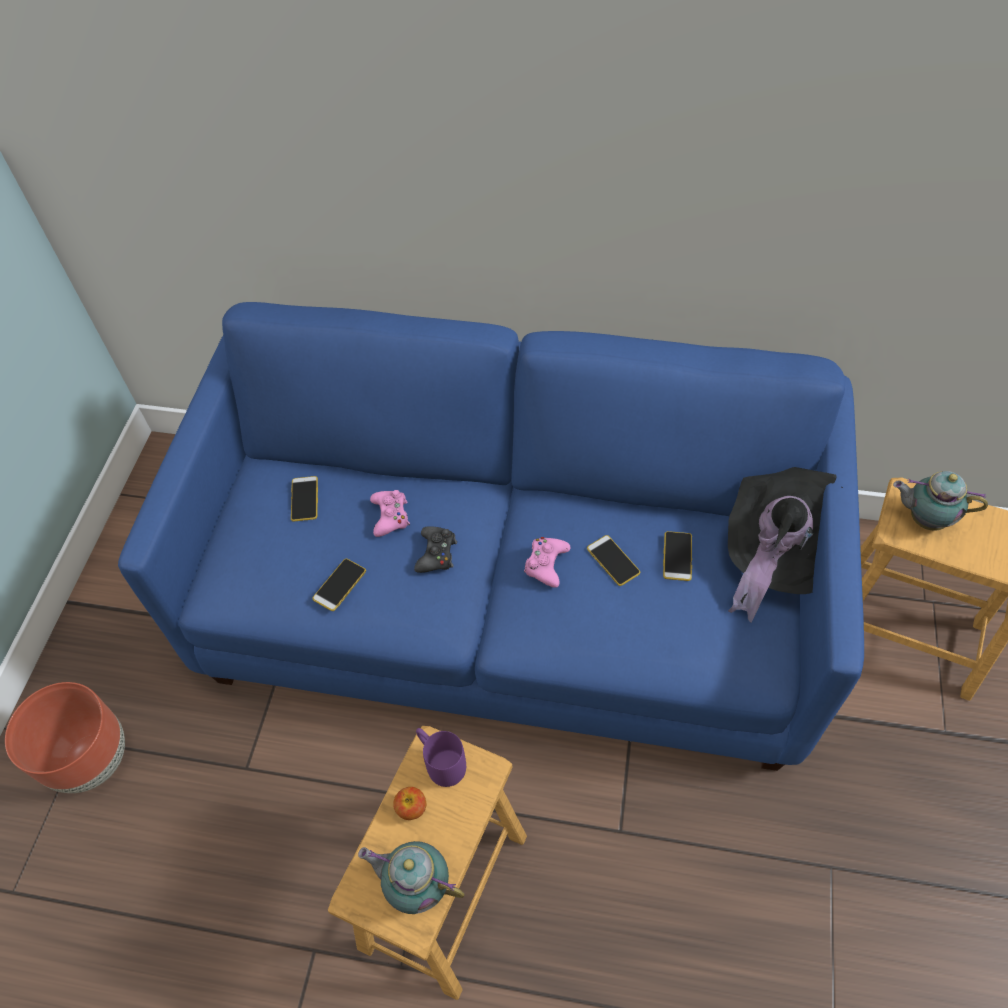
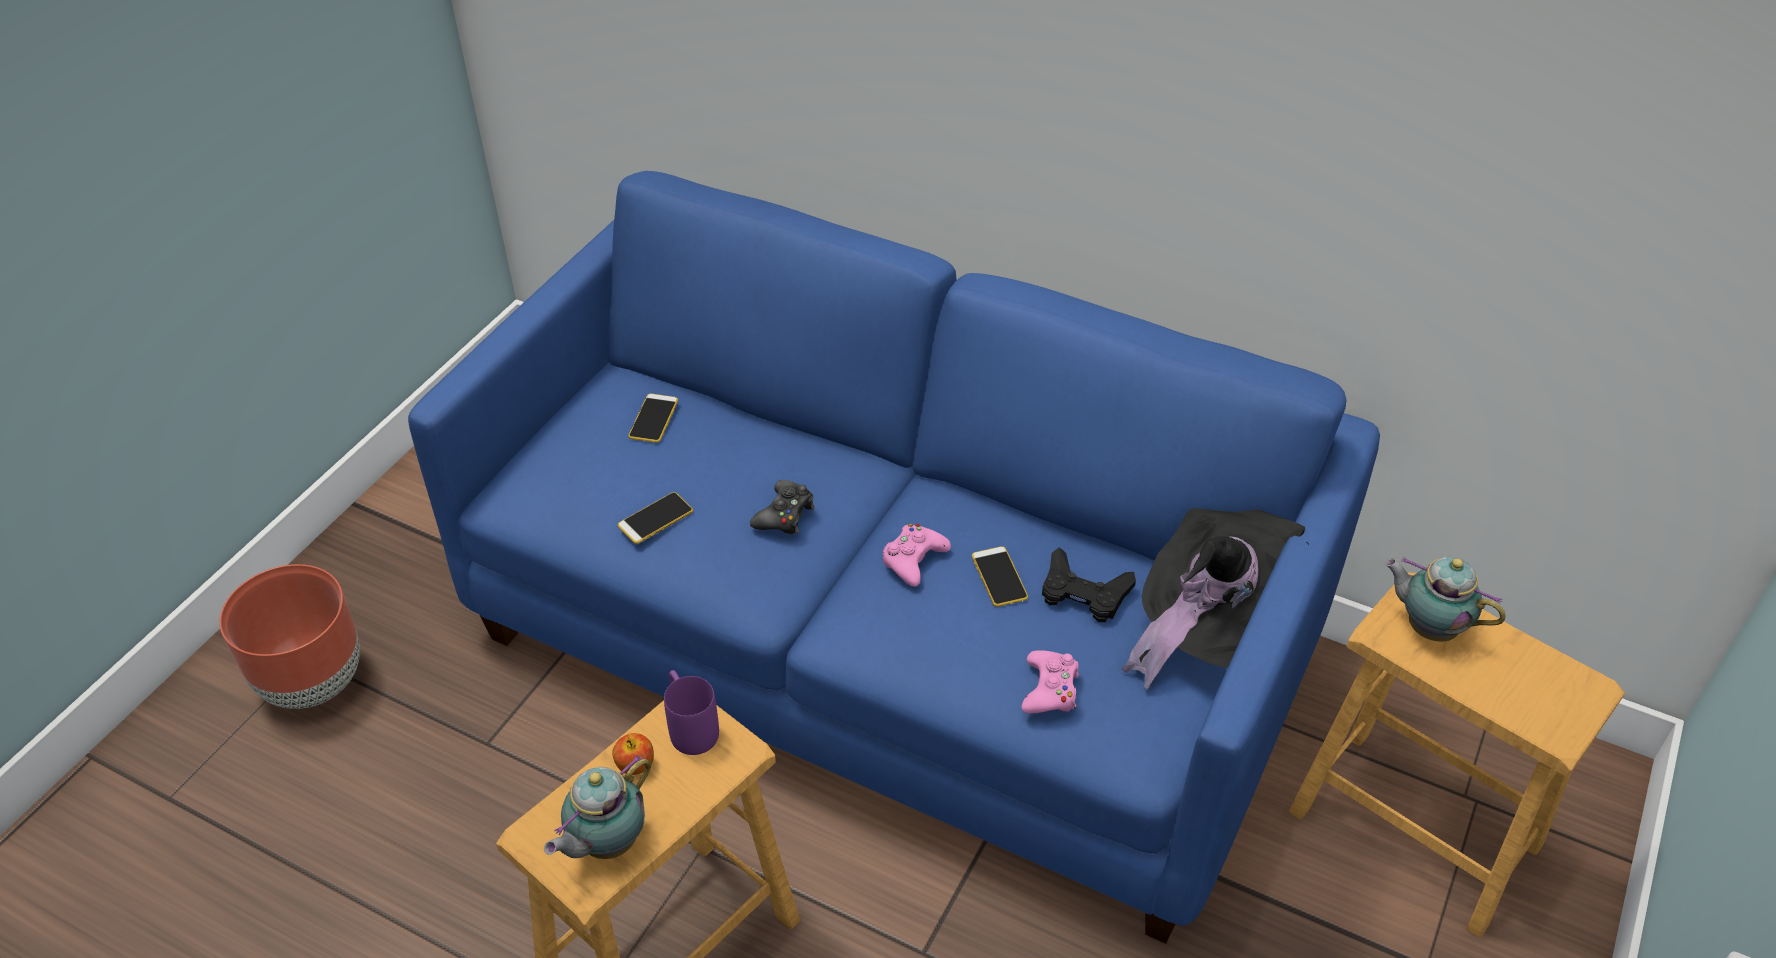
camera: 15 degrees right, 10 degrees down
teapot [358,841,465,914] -> teapot turned 90 degrees counterclockwise [544,754,651,859]
pink game controller [370,490,410,537] -> pink game controller moved to [1022,650,1079,713]
phone [663,531,692,581] -> black game controller [1042,547,1136,622]

